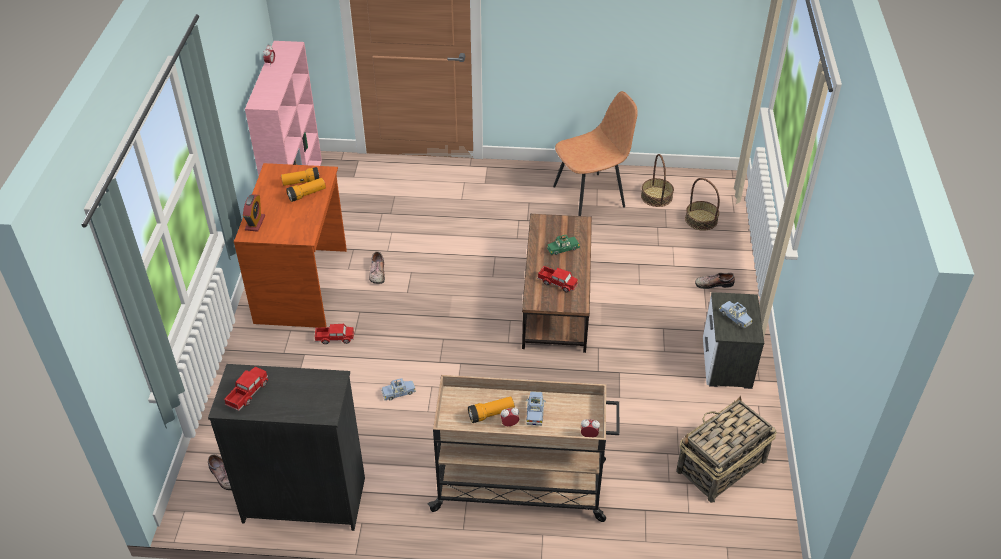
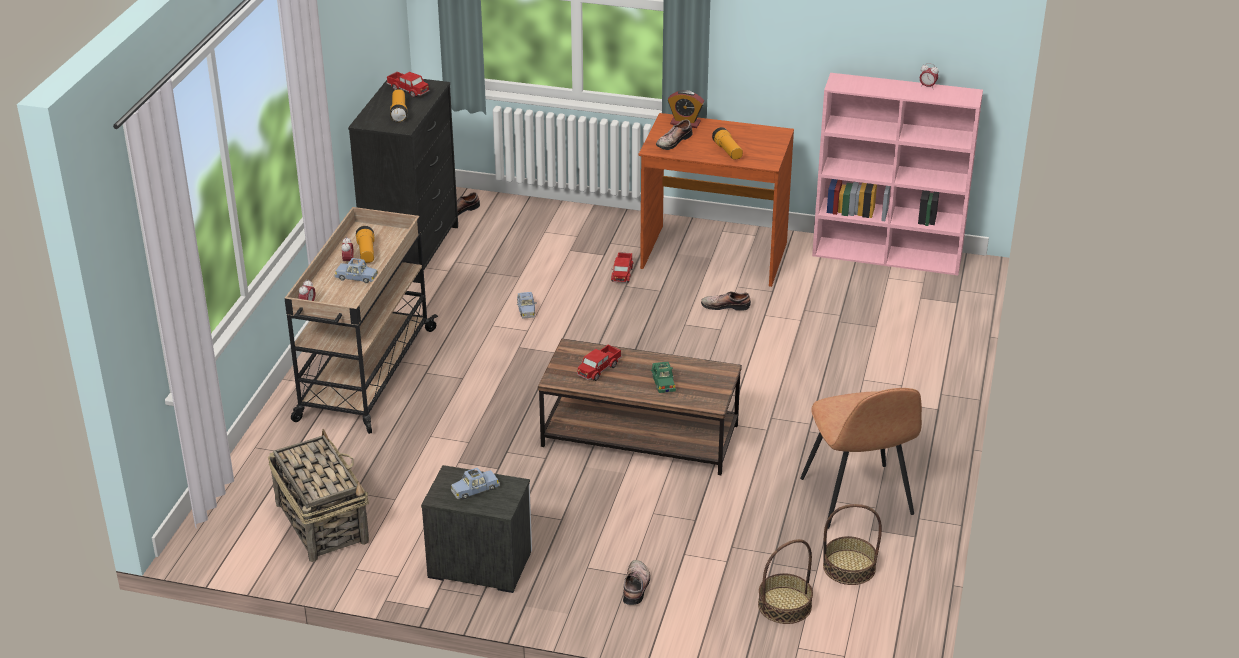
camera: 100 degrees right, 10 degrees down
flashlight [281,167,320,186] -> flashlight moved to [390,89,407,122]
none -> shoe [656,119,693,150]

